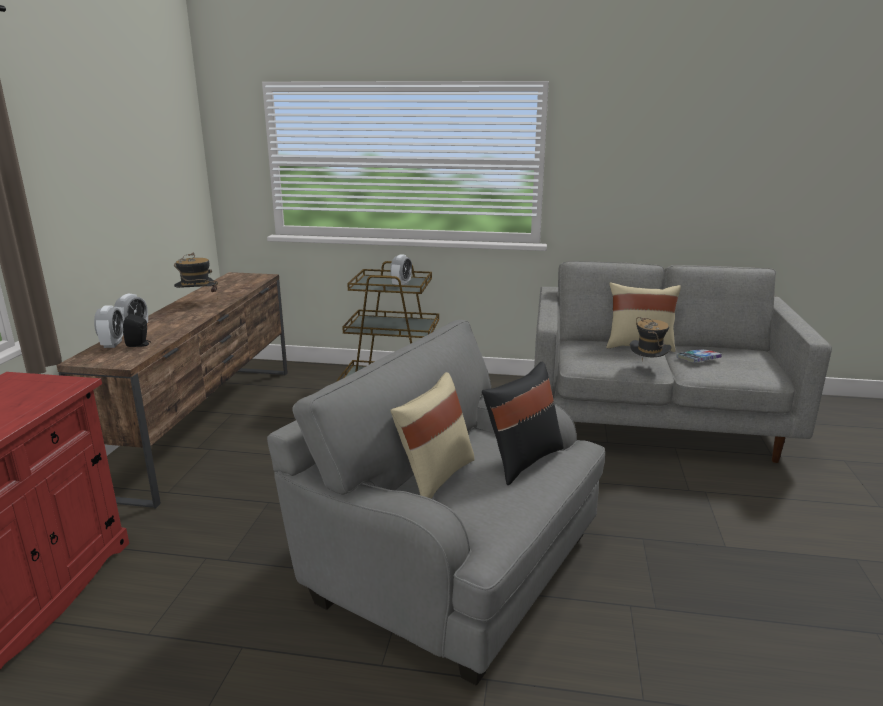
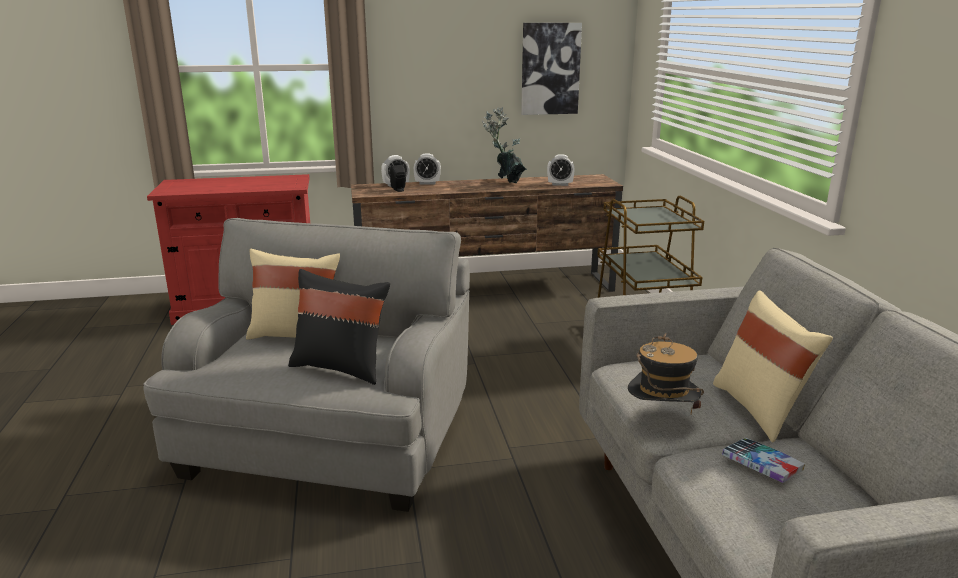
camera: 70 degrees right, 0 degrees up
hat [174,253,218,299] -> potted plant [482,107,527,184]
alarm clock [390,254,412,285] -> alarm clock moved to [547,154,575,186]
none -> picture [521,23,582,115]

